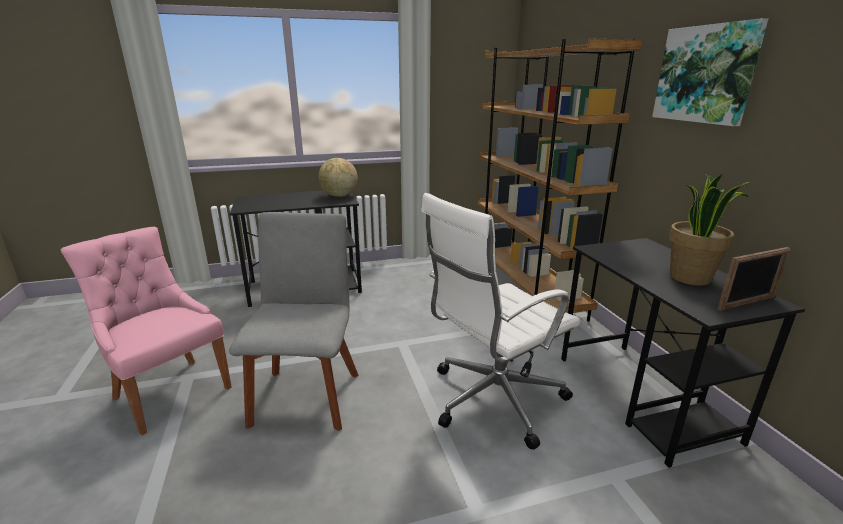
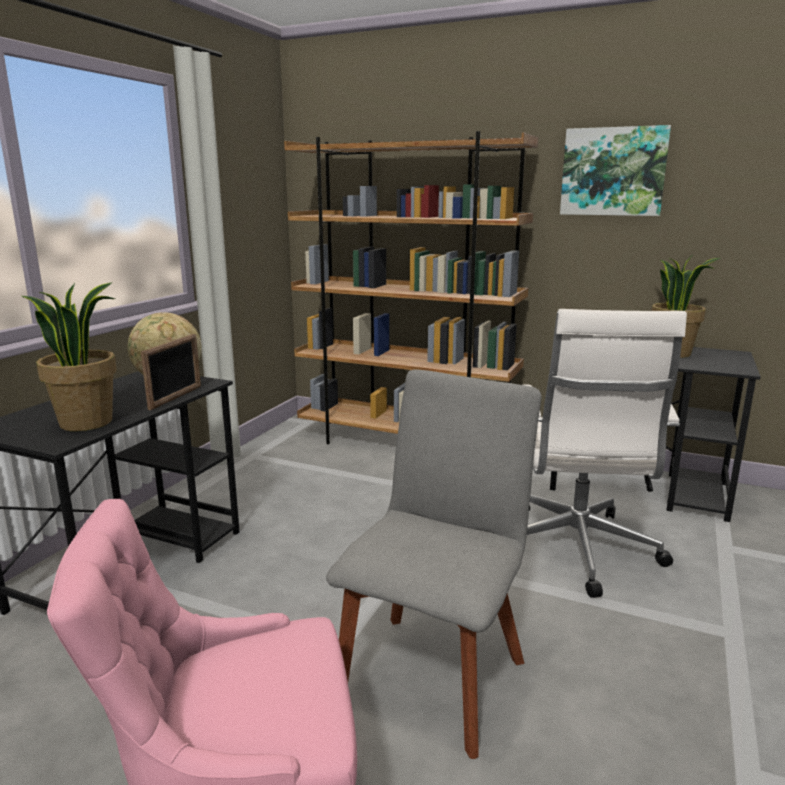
camera: 50 degrees left, 5 degrees down
grey chair [229,212,359,431] -> grey chair turned 75 degrees clockwise [326,370,541,759]
picture frame [718,247,790,311] -> picture frame moved to [141,334,201,410]
none -> potted plant [22,282,117,431]

